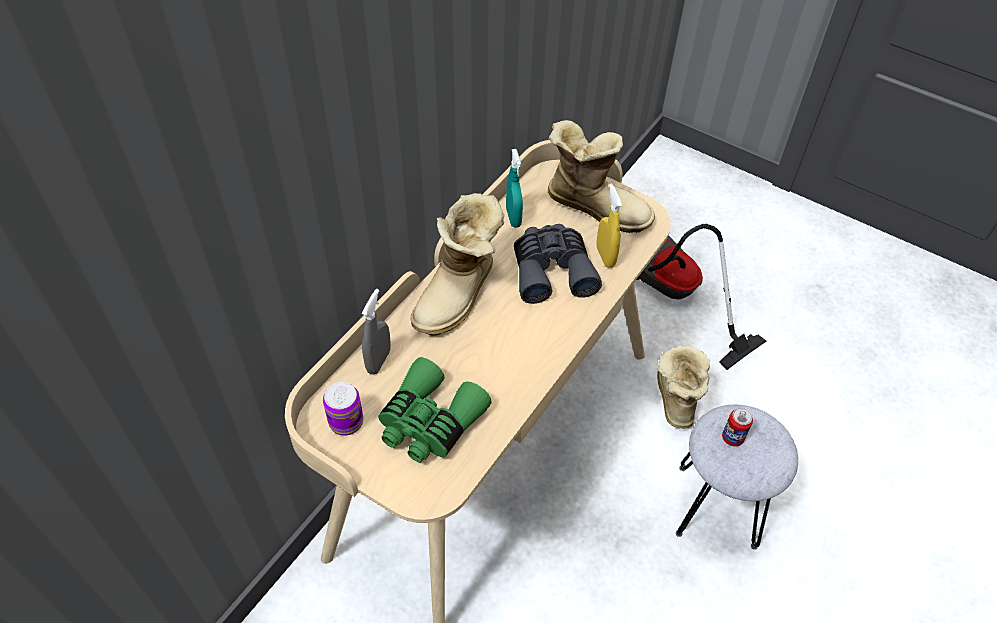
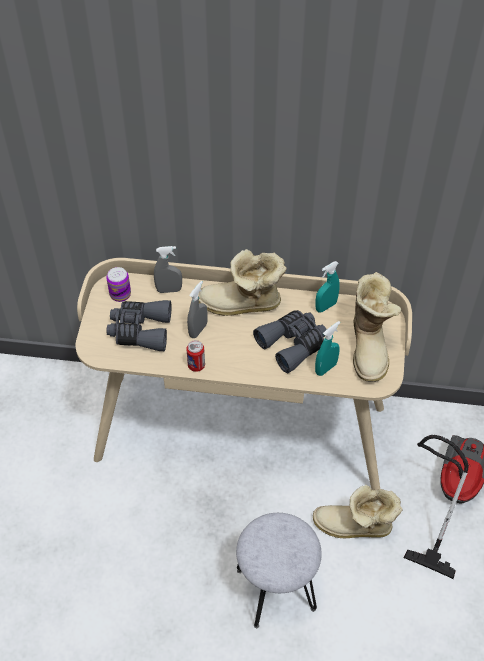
camera: 65 degrees right, 0 degrees up
green binoculars [378,357,492,463] -> grey binoculars [107,300,171,351]
yellow spray bottle [596,183,622,268] -> turquoise spray bottle [315,321,340,376]
boot [657,346,710,429] -> boot turned 150 degrees counterclockwise [313,485,403,538]
can [722,408,753,447] -> can moved to [186,340,205,372]
none -> grey spray bottle [187,281,208,338]

